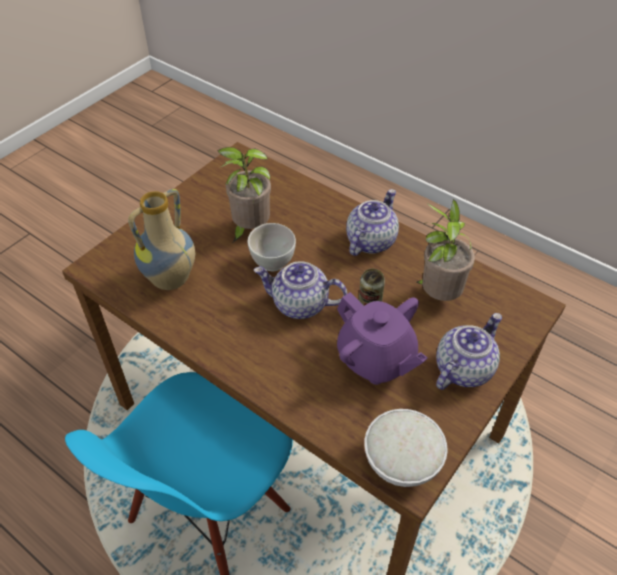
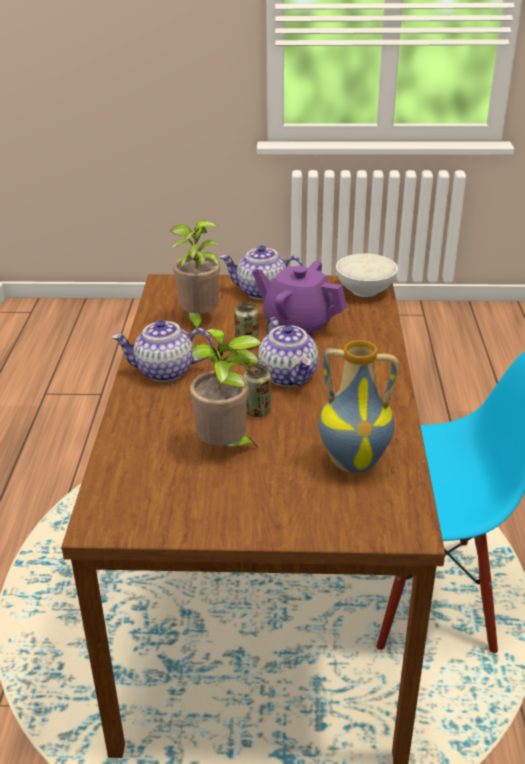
camera: 125 degrees left, 15 degrees down
white bowl [248,223,296,271] -> can [243,364,271,417]
purple teapot [337,292,428,385] -> purple teapot turned 75 degrees counterclockwise [252,261,347,337]

